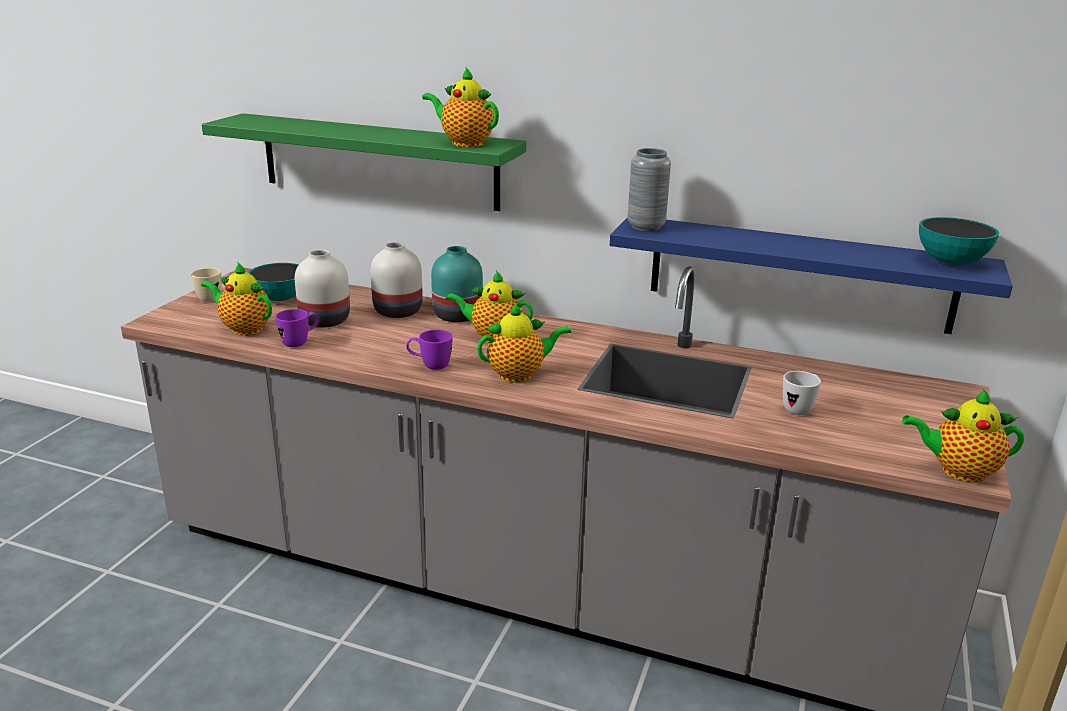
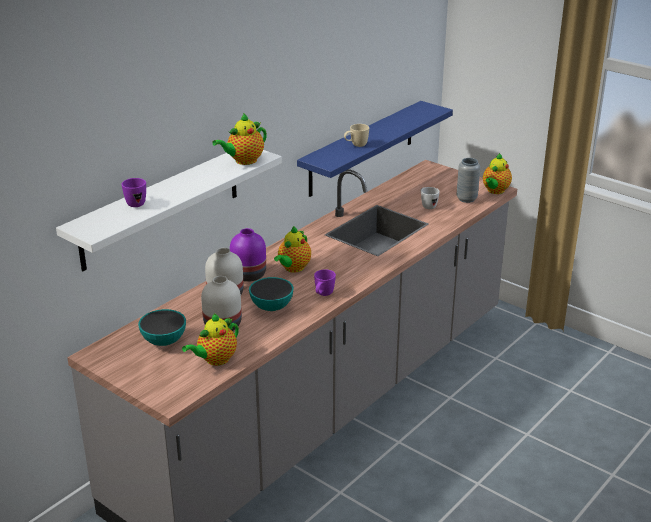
camera: 70 degrees left, 5 degrees up
beige mug [191,268,222,302] -> beige mug moved to [344,124,369,147]
green shelf [202,113,526,211] -> white shelf [56,150,282,271]
purple mug [275,309,319,347] -> purple mug moved to [122,178,146,207]
turquoise vase [431,246,483,322] -> purple vase [230,228,266,282]
teapot [477,302,571,383] -> none
grey vase [627,148,671,231] -> grey vase moved to [457,158,480,203]
bowl [919,217,999,265] -> bowl moved to [249,277,294,311]

